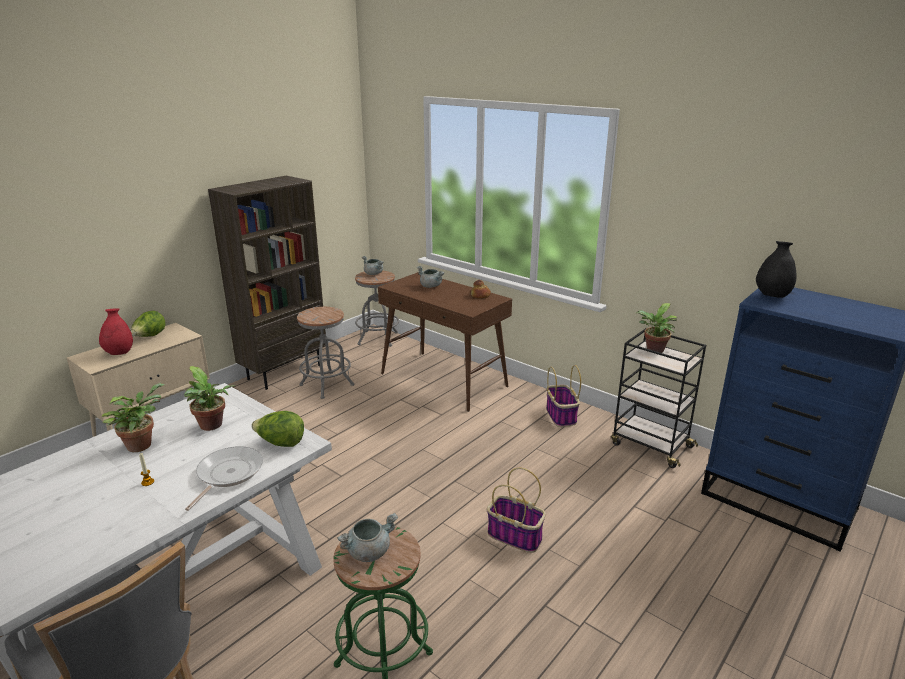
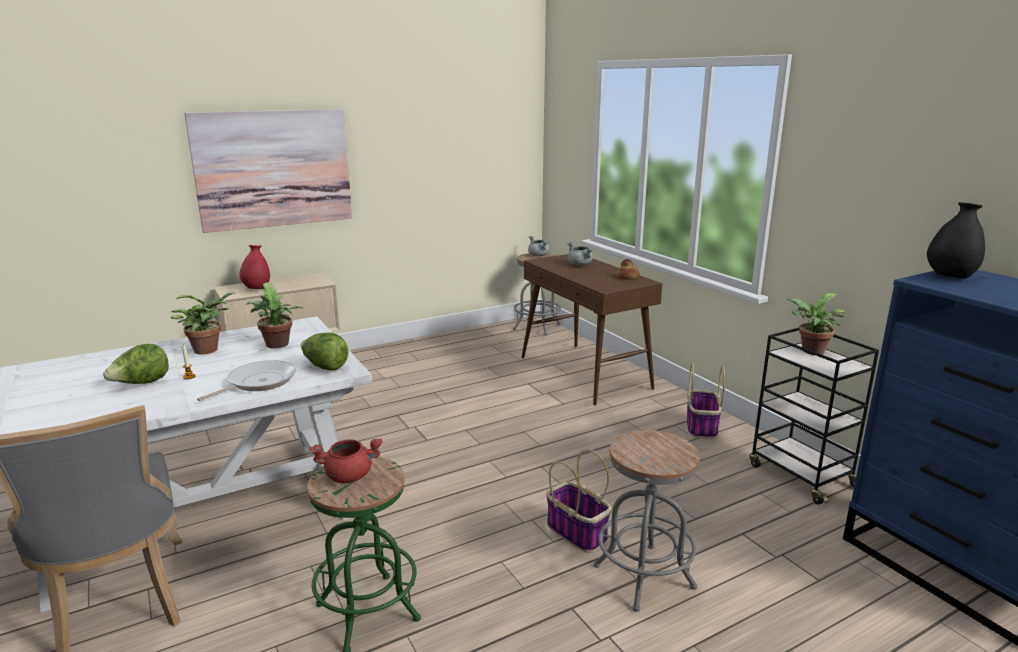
camera: 20 degrees right, 5 degrees down
lettuce [130,311,165,337] -> lettuce moved to [103,344,169,384]
brown bookcase [208,176,326,390] -> none
grey stool [297,307,354,399] -> grey stool moved to [593,430,700,612]
grey cooking pot [337,513,398,562] -> red cooking pot [310,438,382,484]
none -> picture [184,109,352,233]

